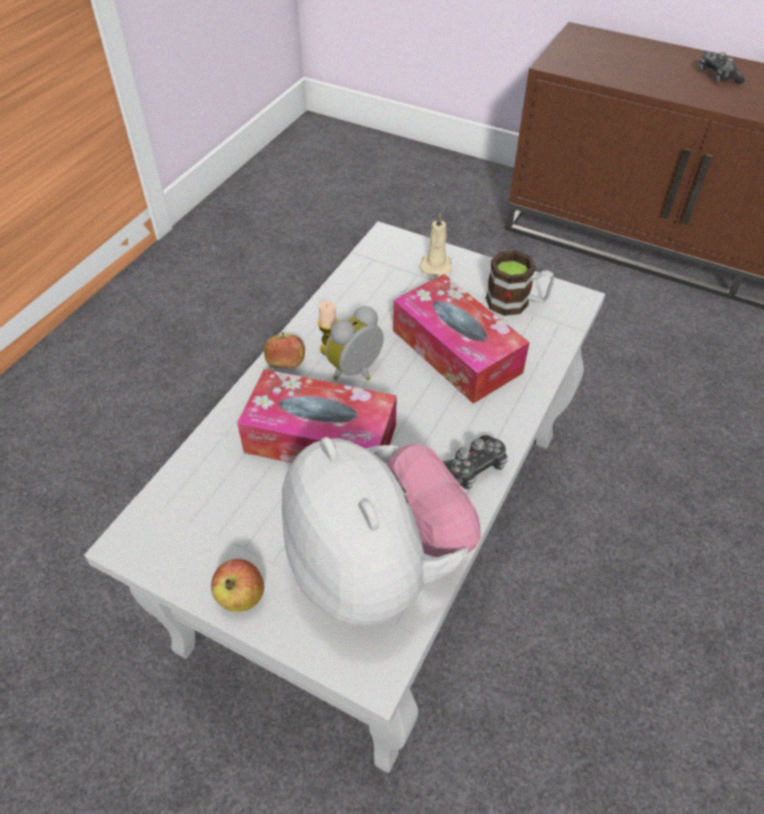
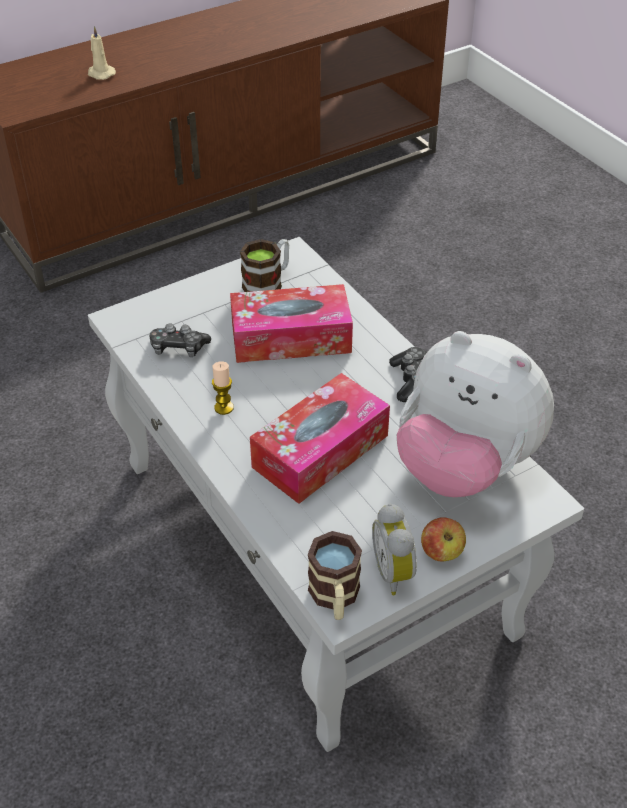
camera: 60 degrees left, 5 degrees down
apple [264,332,305,368] -> none
plush toy [282,437,481,626] -> plush toy turned 150 degrees counterclockwise [397,331,554,497]
alarm clock [326,306,384,380] -> alarm clock moved to [372,504,417,595]
beige candle [420,213,452,275] -> beige candle moved to [88,26,116,80]
game controller [699,52,745,84] -> game controller moved to [150,323,211,357]
none -> mug [308,531,362,620]

